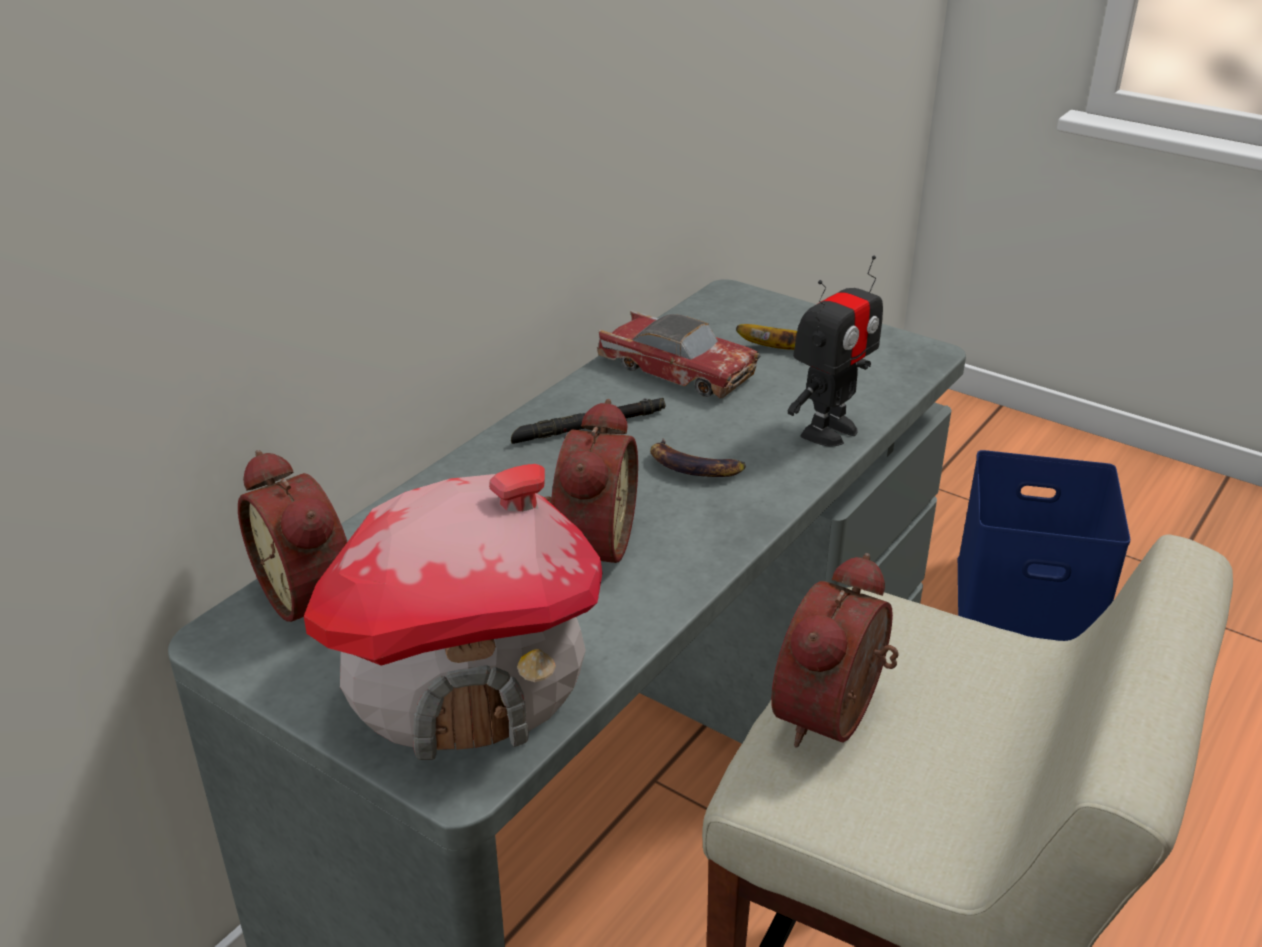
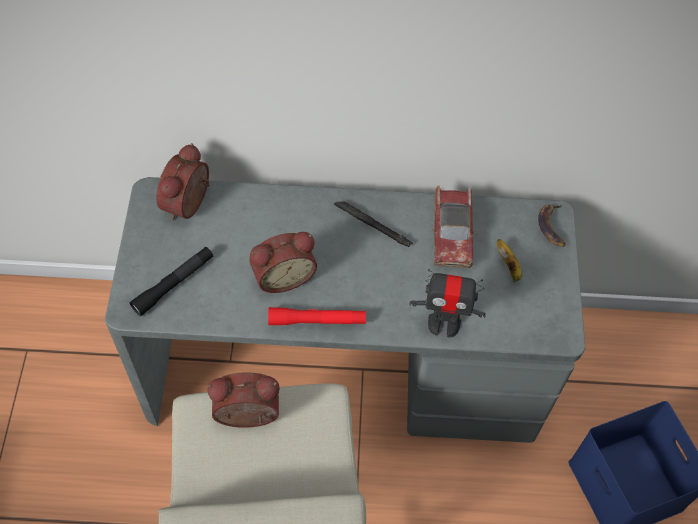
camera: 55 degrees right, 25 degrees up
toy house [304,464,602,760] -> black flashlight [129,247,213,316]
banana [650,438,746,477] -> banana moved to [538,204,566,247]
none -> red flashlight [268,307,366,325]

